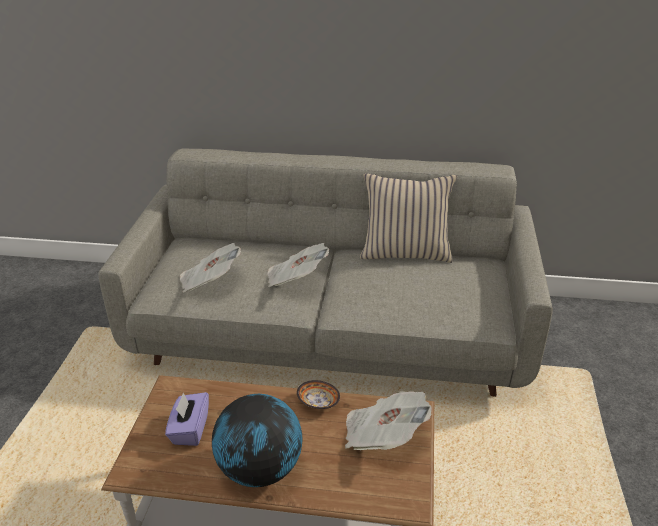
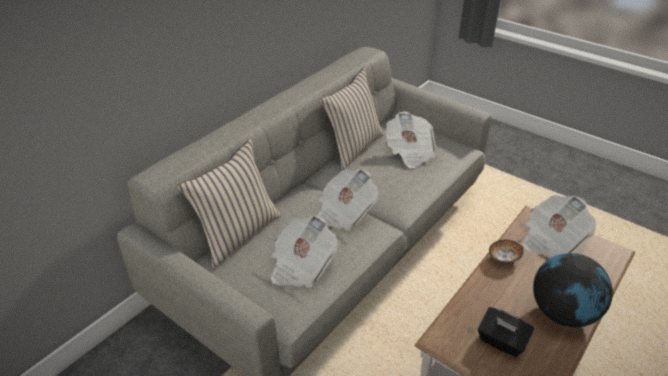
camera: 60 degrees left, 5 degrees up
purple tissue box [165,392,209,446] -> black tissue box [478,307,534,357]
none -> beige pillow [177,139,281,268]
none -> newspaper [385,112,436,168]

